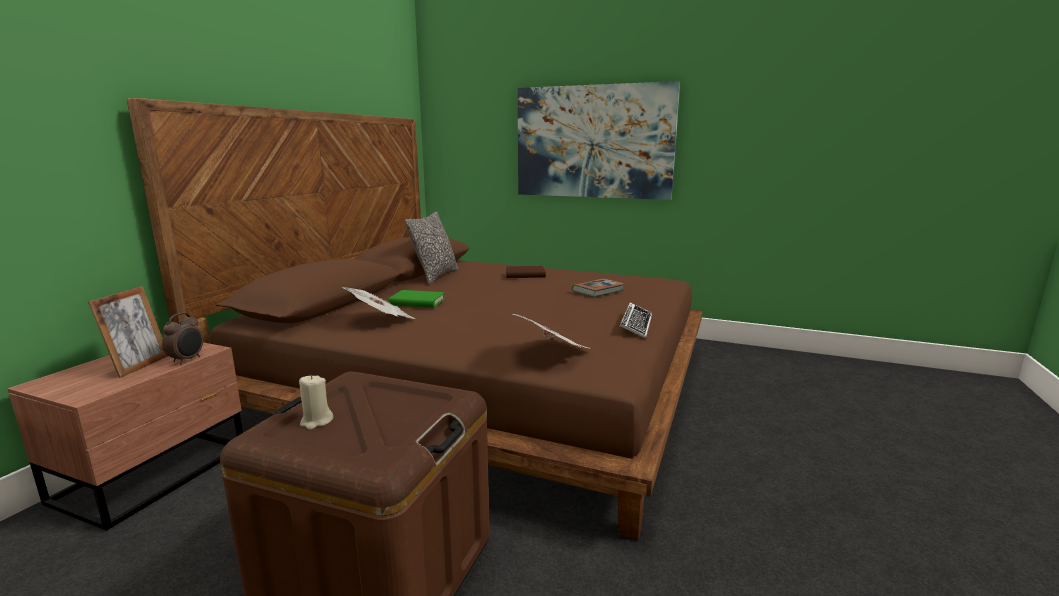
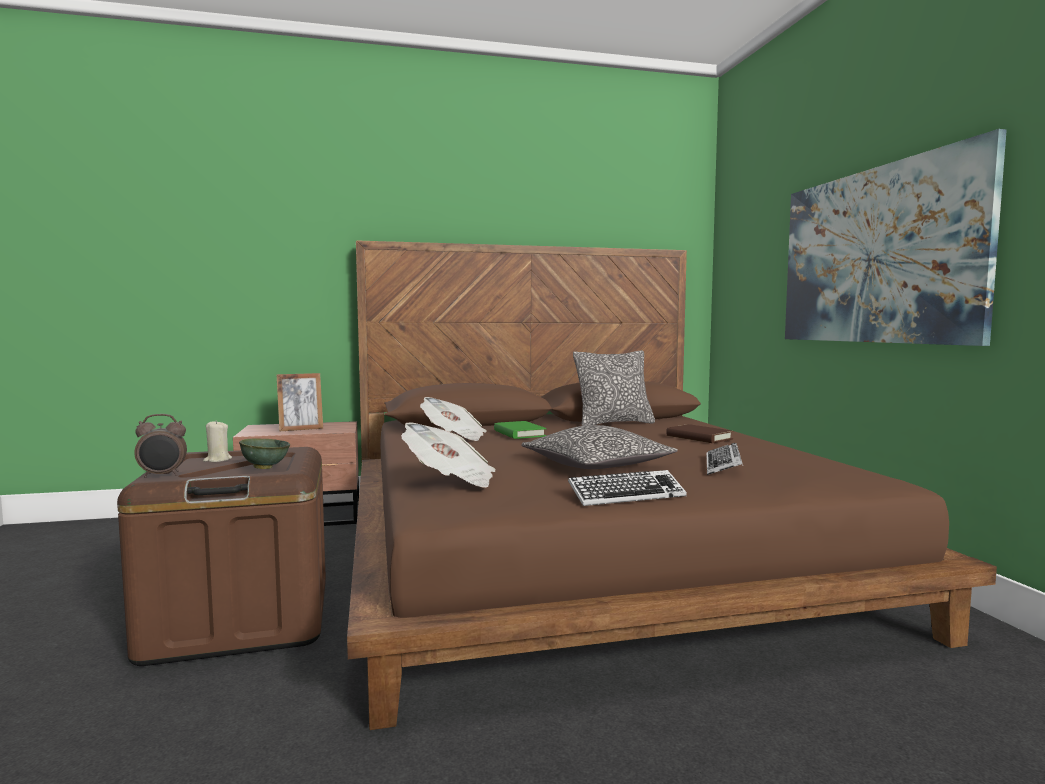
camera: 55 degrees right, 10 degrees down
alarm clock [162,312,203,364] -> alarm clock moved to [134,414,187,478]
book [572,279,625,297] -> keyboard [707,443,743,475]
none -> green bowl [239,439,290,469]
none -> pillow [521,425,678,469]

